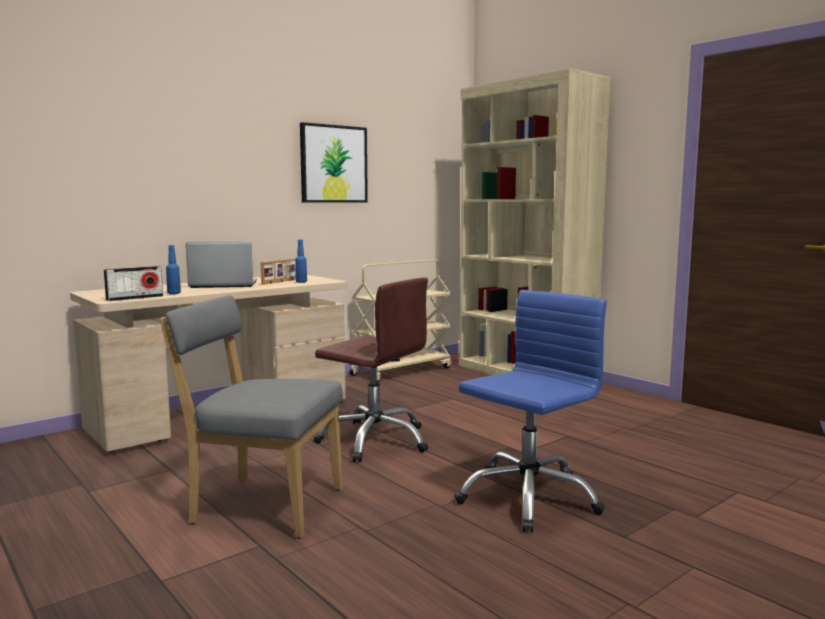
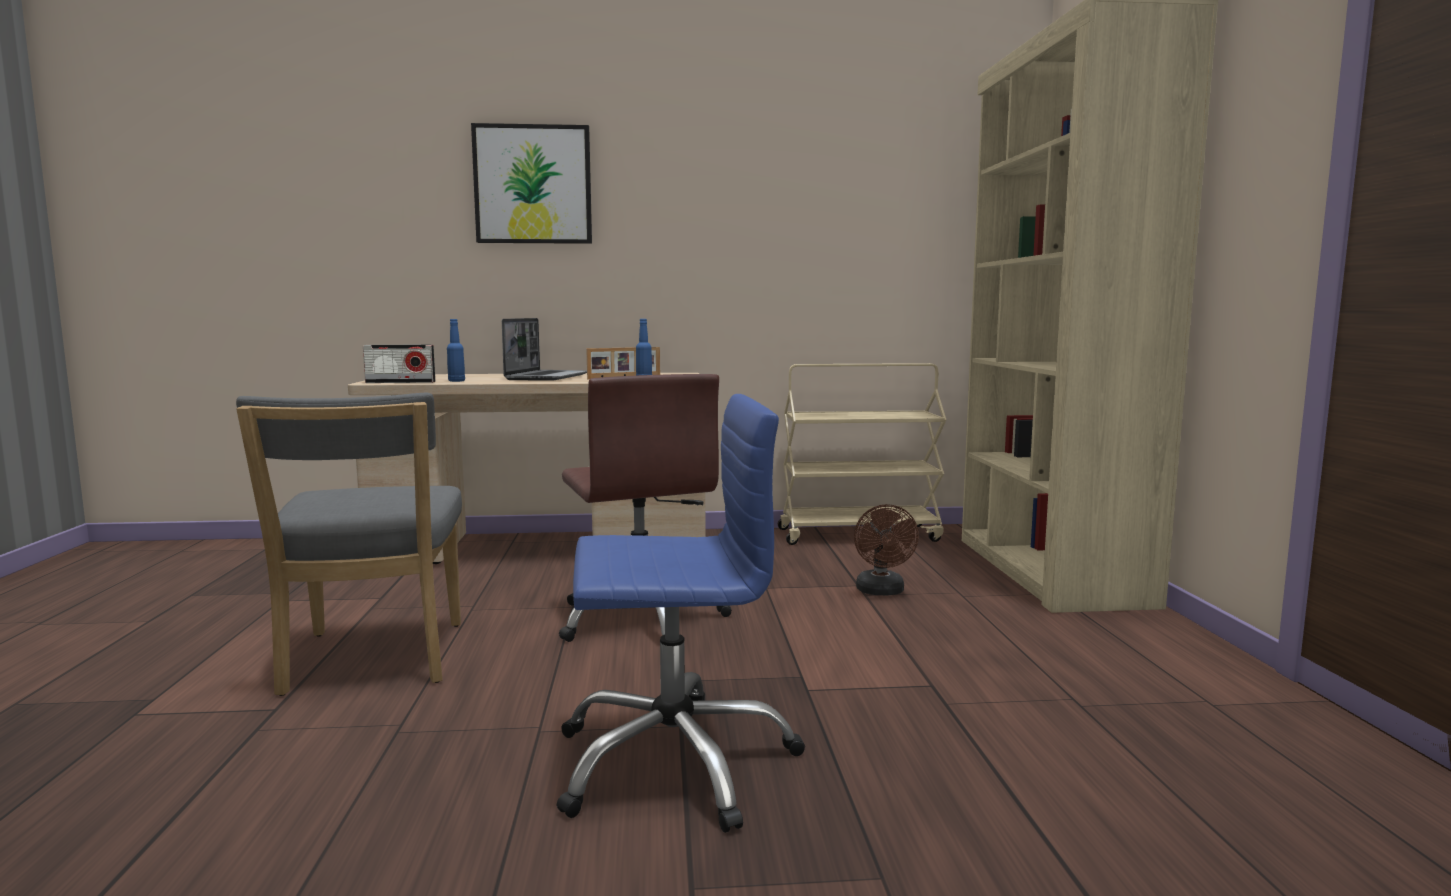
camera: 35 degrees right, 0 degrees up
grey chair [160,295,343,538] -> grey chair turned 150 degrees counterclockwise [236,393,462,696]
laptop [186,242,257,288] -> laptop turned 75 degrees clockwise [502,318,587,381]
picture [300,122,368,203] -> picture moved to [471,123,592,244]
none -> brown fan [854,504,919,595]

